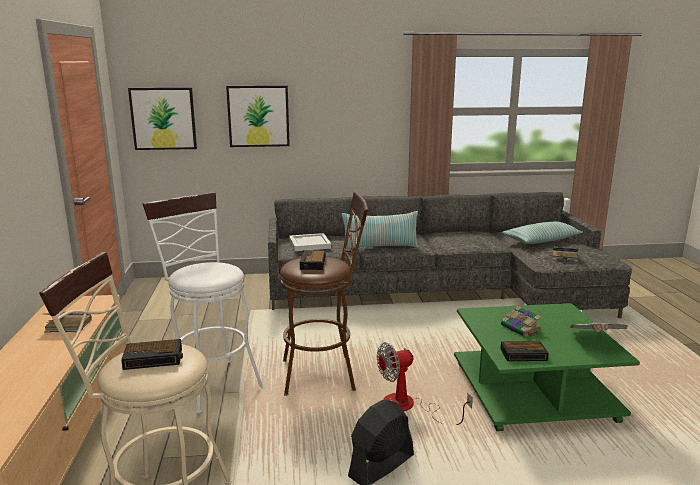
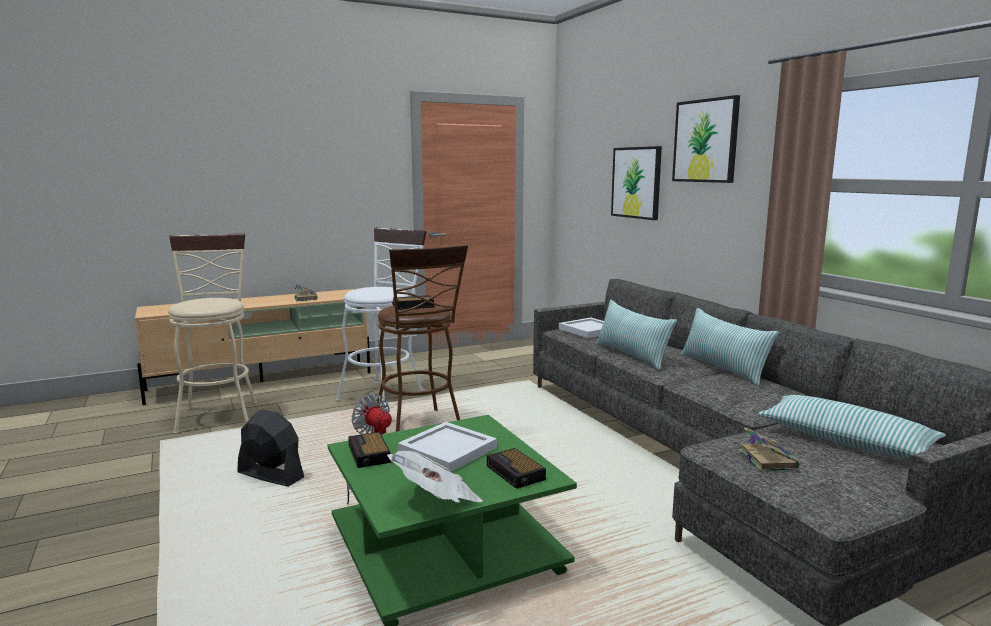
camera: 70 degrees right, 5 degrees down
alarm clock [121,339,183,370] -> alarm clock moved to [487,448,546,489]
picture [128,87,197,150] -> picture moved to [672,95,740,183]
book [501,306,542,337] -> white tray [398,422,497,472]
none -> pillow [680,308,779,386]

